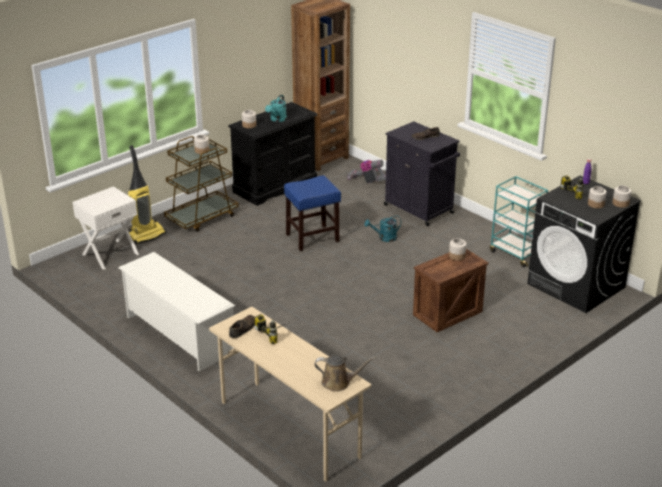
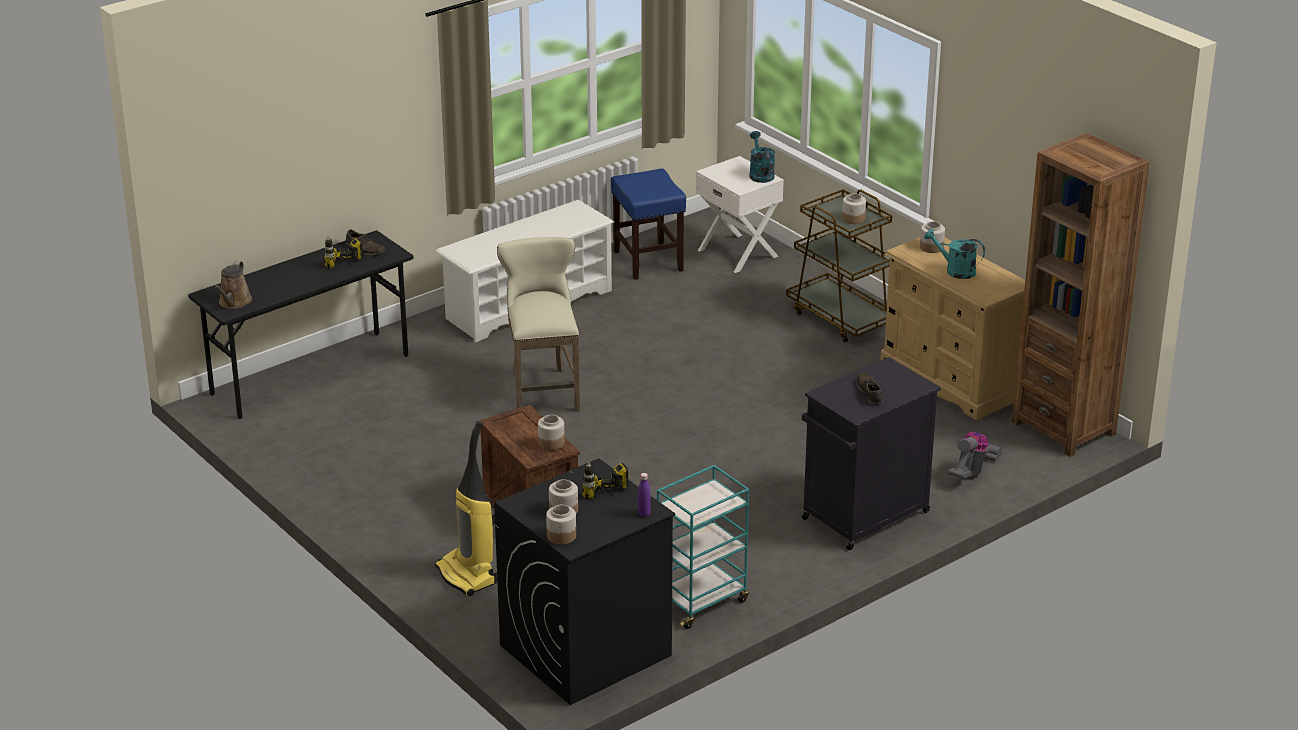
camera: 95 degrees right, 0 degrees up
vacuum cleaner [128,145,166,244] -> vacuum cleaner moved to [435,421,497,596]
beige desk [209,307,371,482] -> black desk [188,230,414,419]
black dresser [228,102,318,206] -> beige dresser [880,237,1025,420]
blue stool [284,175,341,251] -> blue stool moved to [611,169,686,280]
turquoise watering can [364,216,402,242] -> turquoise watering can moved to [749,131,775,183]
none -> beige stool [497,237,580,412]

